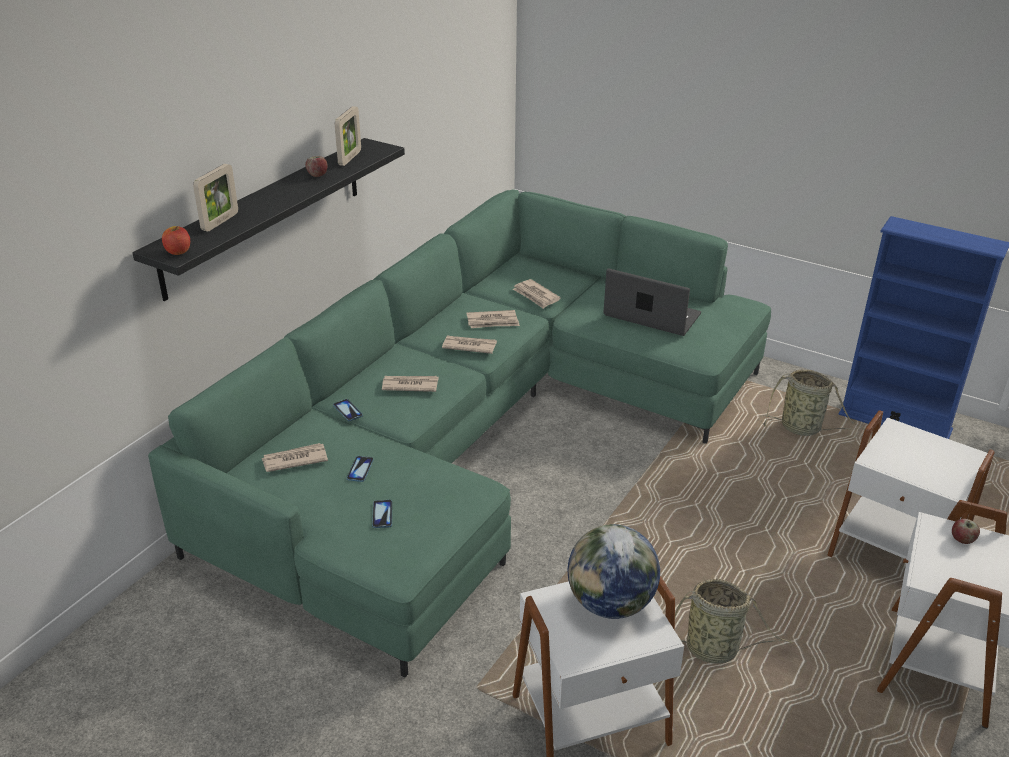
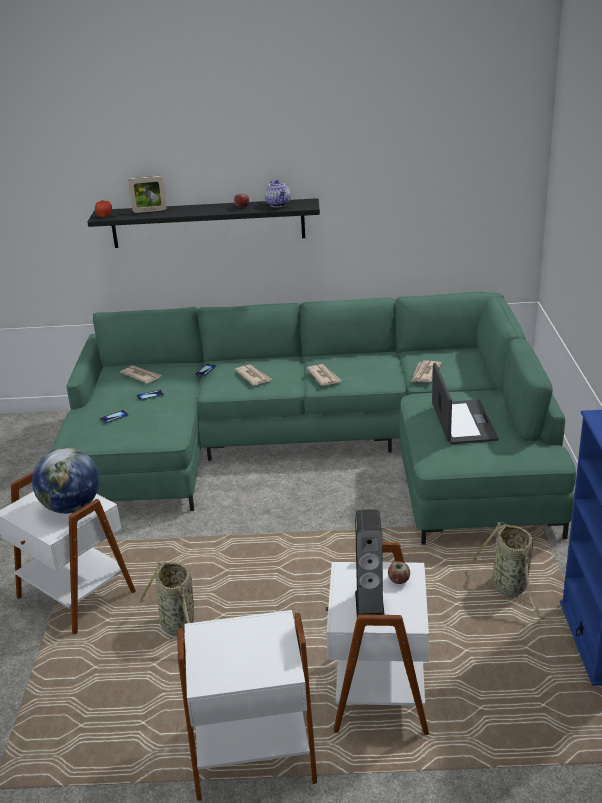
camera: 60 degrees right, 5 degrees down
picture frame [335,106,361,166] -> teapot [265,180,291,208]
newspaper [466,310,520,328] -> none
apple [952,519,980,544] -> apple moved to [388,561,410,584]
none -> speaker [355,509,385,616]

